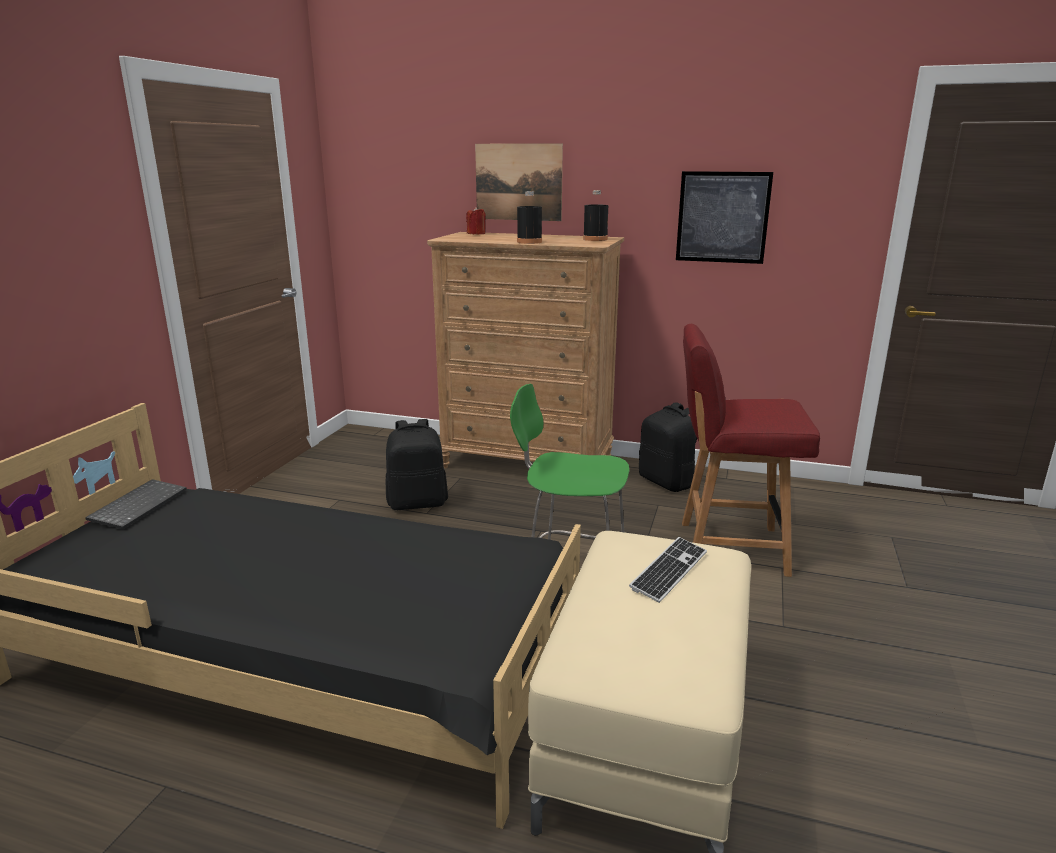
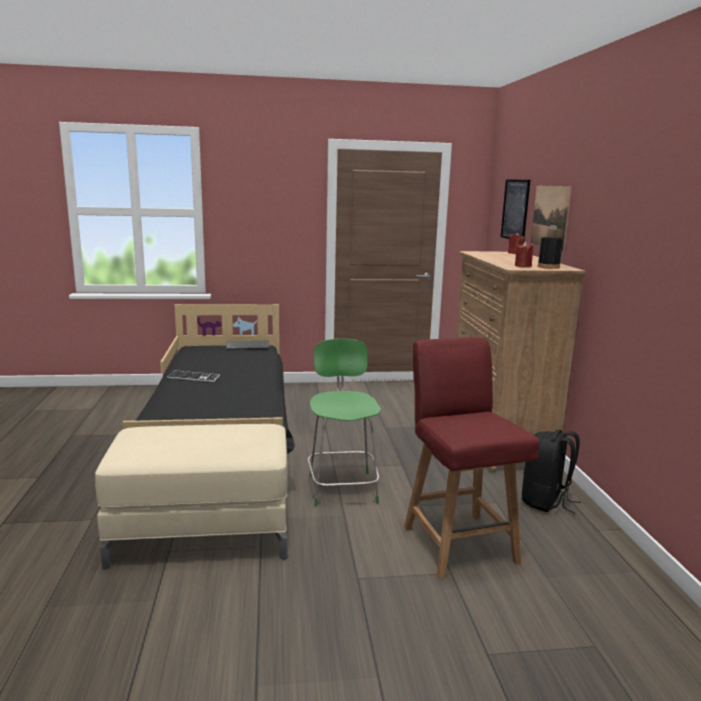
camera: 65 degrees right, 5 degrees down
black backpack [386,419,448,510] -> none
black bottle [517,191,542,244] -> none
keyboard [629,537,707,603] -> keyboard moved to [167,370,220,382]
picture [676,171,773,264] -> picture moved to [501,180,530,243]
none -> red candle [515,242,533,267]

